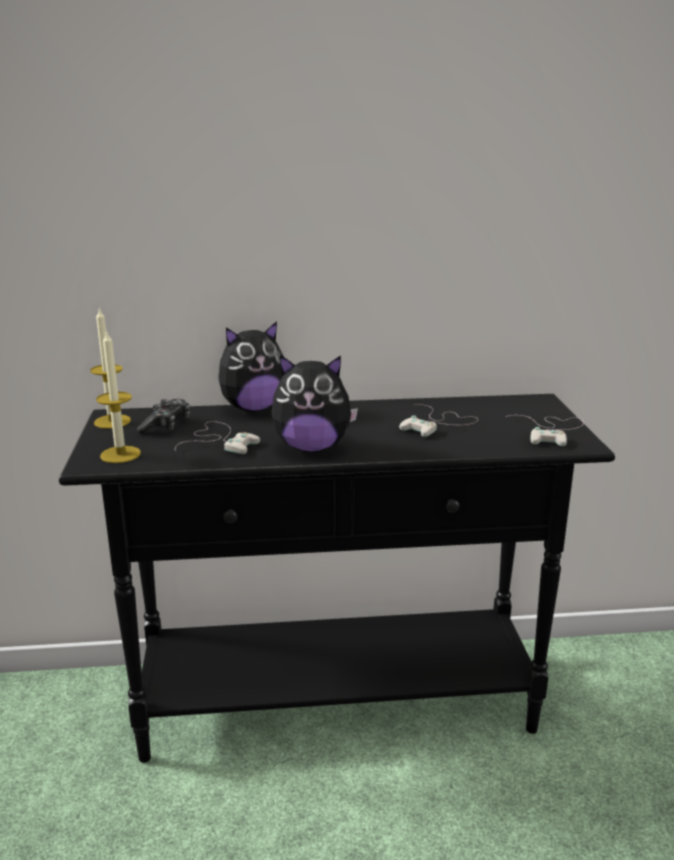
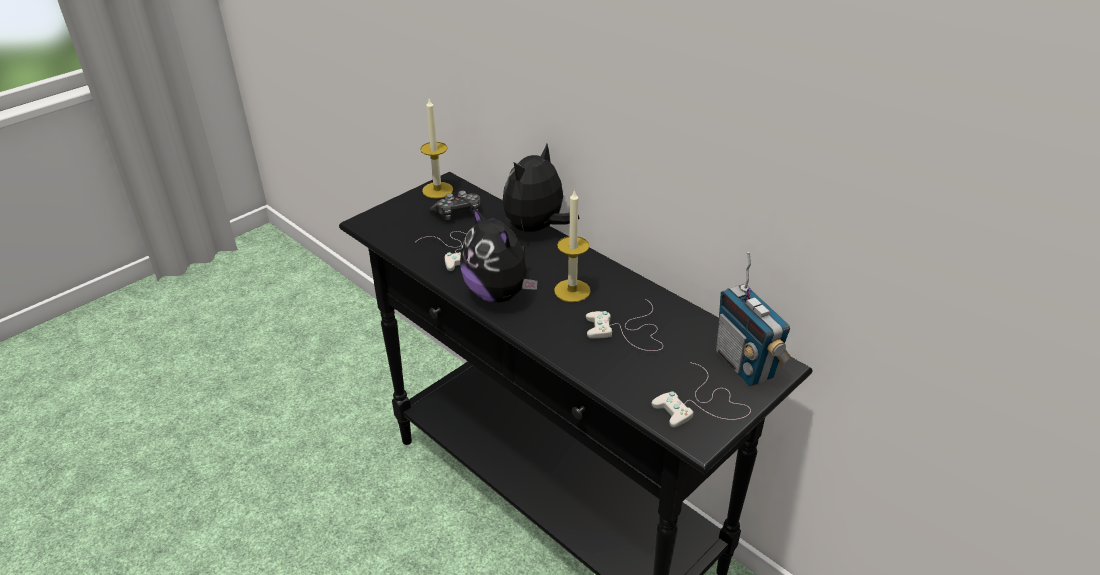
camera: 50 degrees right, 15 degrees up
candle [96,330,141,463] -> candle moved to [554,189,591,302]
plush toy [218,321,284,412] -> plush toy turned 105 degrees clockwise [502,144,579,232]
none -> radio [716,252,792,386]

